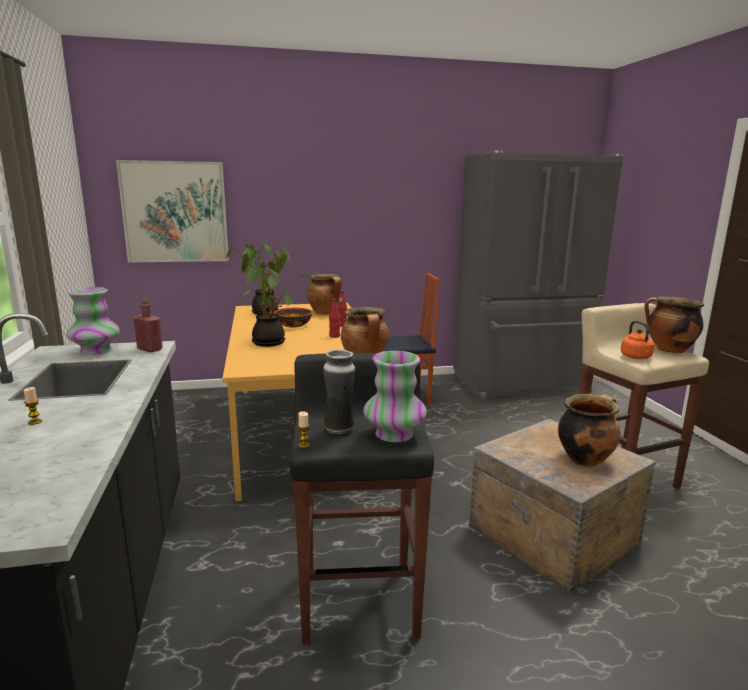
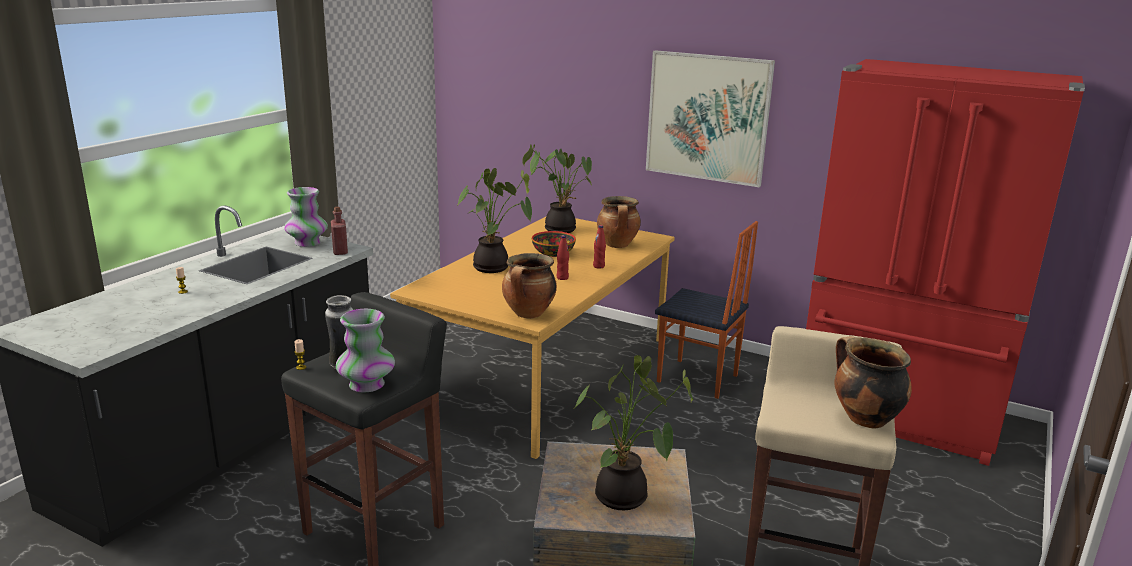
camera: 40 degrees right, 5 degrees up
picture [116,160,229,263] -> picture moved to [646,50,775,187]
grey fridge [453,151,623,400] -> red fridge [806,59,1085,466]
cooking pot [558,394,621,467] -> potted plant [574,355,693,510]
orange kettle [621,321,657,359] -> none

